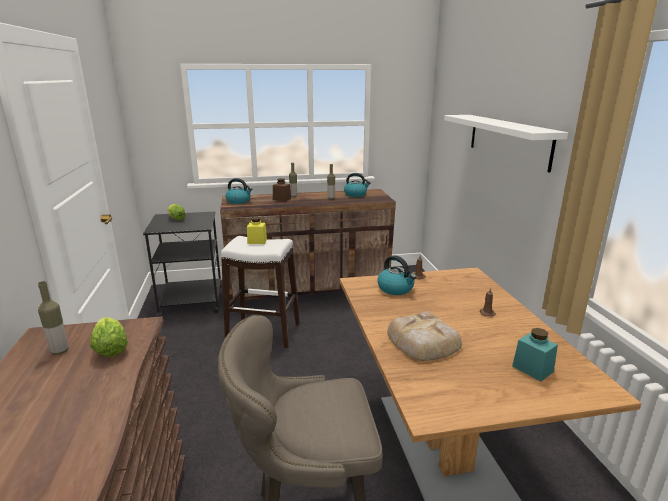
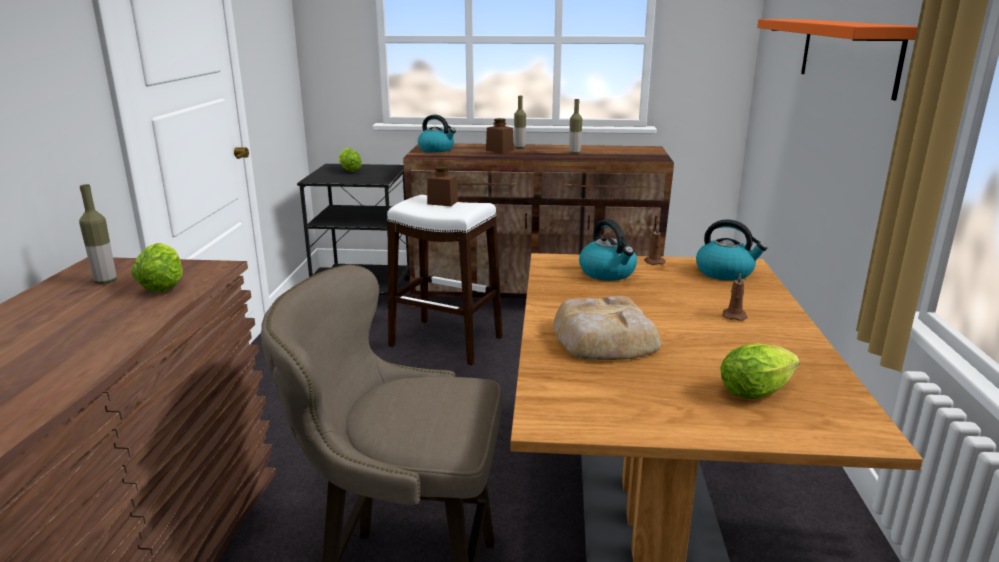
camera: 15 degrees right, 0 degrees up
yellow jar [247,217,267,244] -> brown jar [427,166,458,206]
kettle [344,173,371,197] -> kettle moved to [696,219,767,281]
white shelf [444,115,568,173] -> orange shelf [757,19,918,100]
turquoise jar [512,328,558,382] -> lettuce [720,343,800,399]

